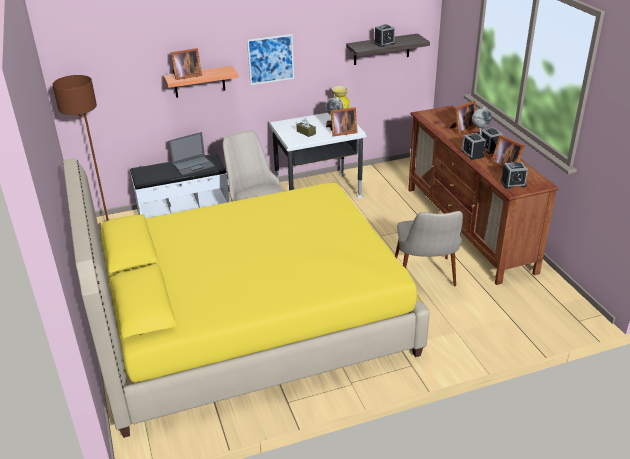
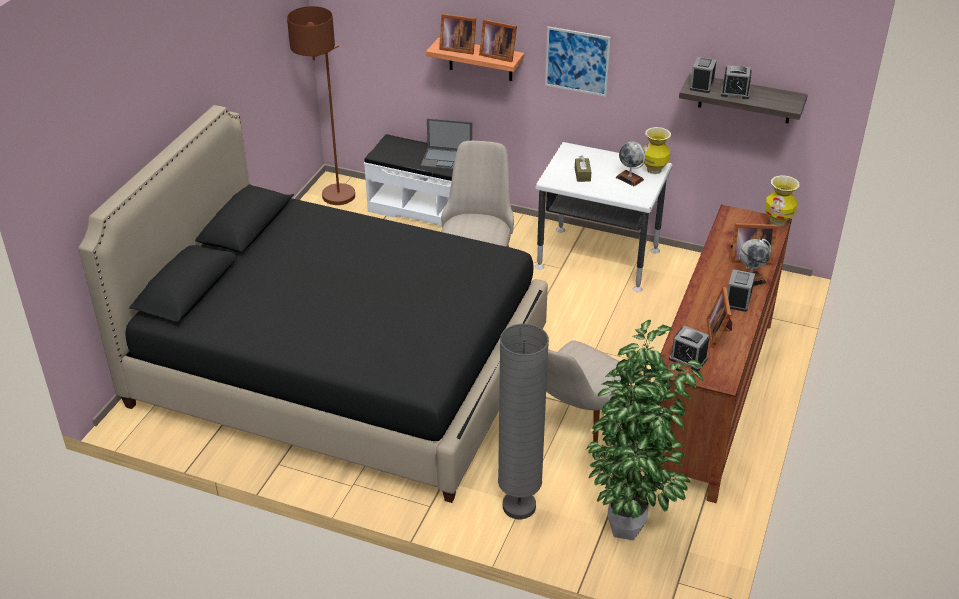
camera: 40 degrees right, 5 degrees up
yellow bed [63,158,430,438] -> black bed [78,105,548,503]
picture frame [330,107,358,136] -> picture frame moved to [479,19,517,62]
alarm clock [461,133,486,160] -> alarm clock moved to [690,57,717,93]
none -> grey floor lamp [498,324,549,519]
none -> potted plant [586,320,704,540]
none -> vase [765,175,799,227]

